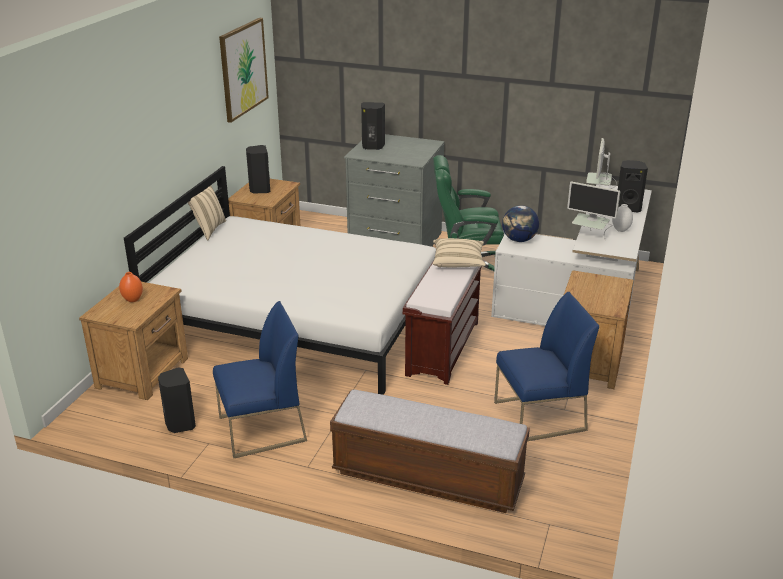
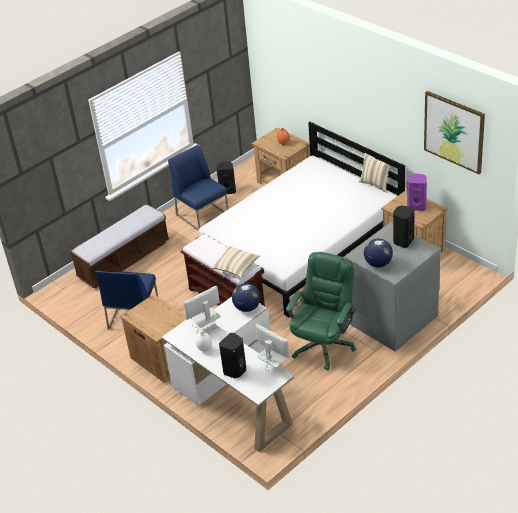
camera: 120 degrees right, 10 degrees up
blue chair [213,301,307,458] -> blue chair turned 135 degrees clockwise [168,145,228,231]
black speaker [246,145,270,194] -> purple speaker [407,174,427,211]
none -> globe [364,239,393,267]

